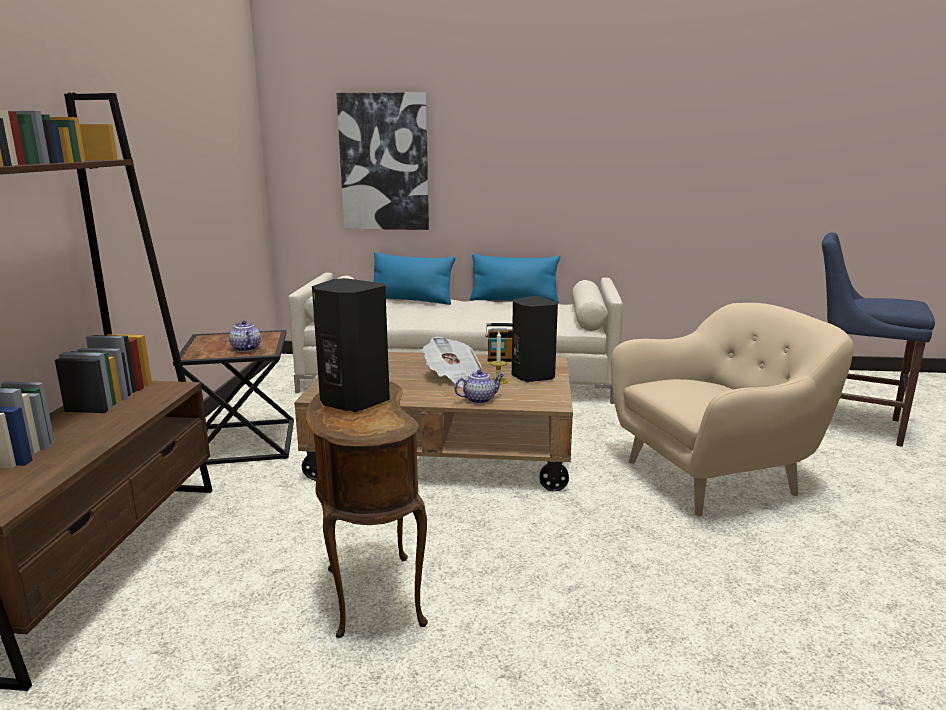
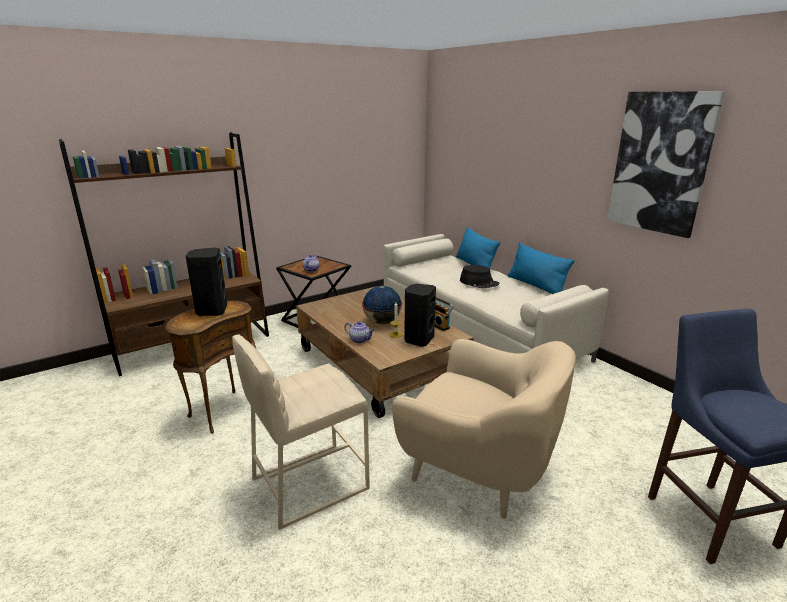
camera: 50 degrees right, 5 degrees up
picture [337,92,429,230] -> picture moved to [607,91,725,238]
newspaper [423,337,482,387] -> globe [362,286,402,324]
none -> beige stool [232,335,370,530]
none -> black hat [460,265,499,288]

